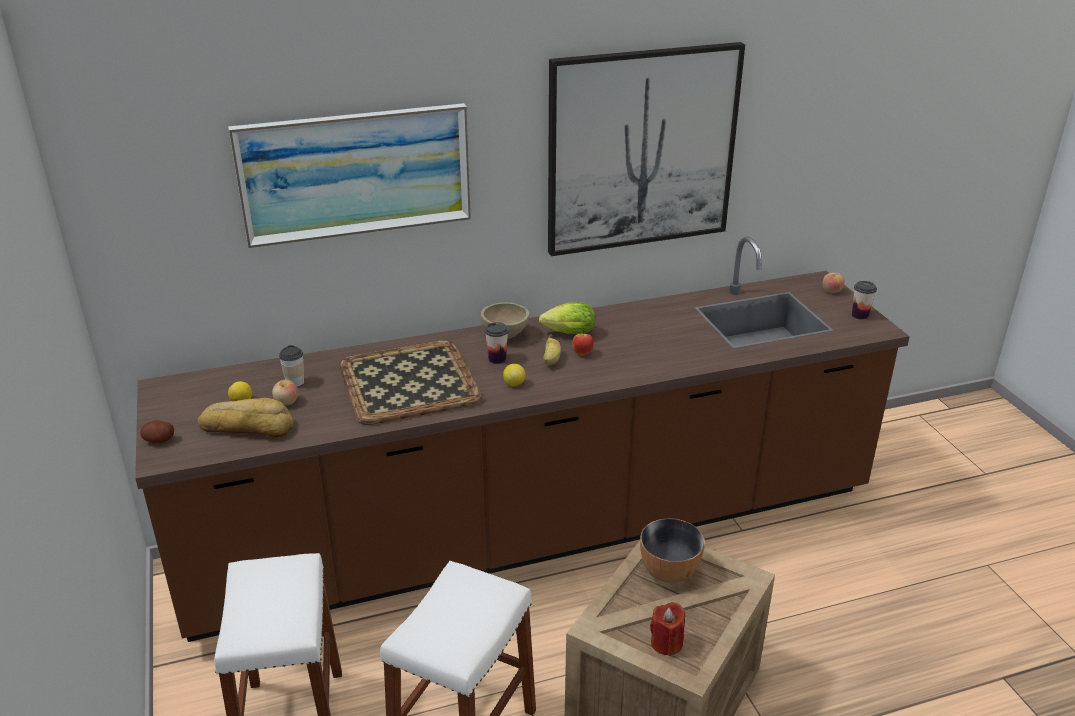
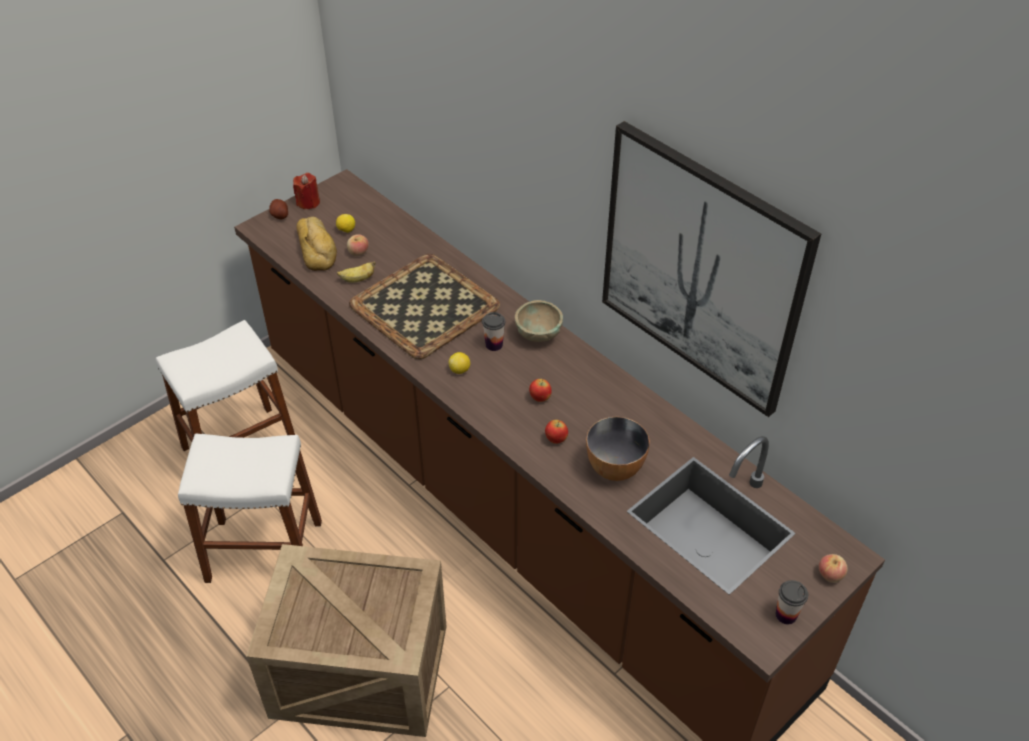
camera: 65 degrees right, 15 degrees up
picture [228,103,471,248] -> none
cup [279,345,304,387] -> none
lettuce [539,302,595,334] -> none
banana [543,334,561,365] -> banana moved to [337,261,376,283]
bowl [640,518,705,583] -> bowl moved to [586,417,650,481]
red candle [650,602,685,656] -> red candle moved to [293,173,320,209]
none -> apple [545,420,568,444]

